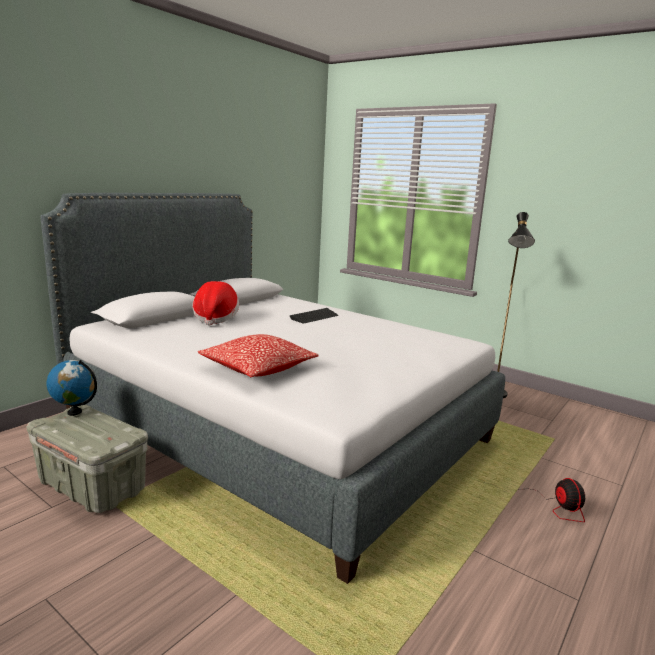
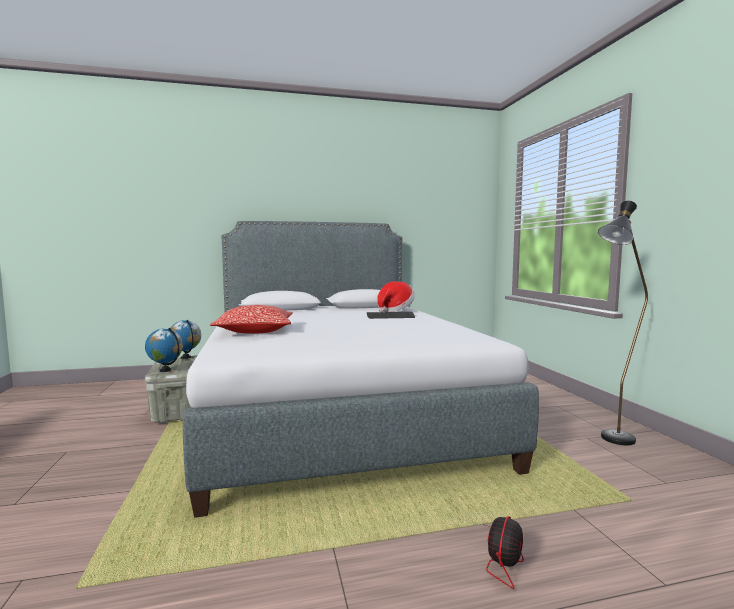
camera: 40 degrees right, 10 degrees down
hat [193,281,239,325] -> hat moved to [377,281,415,312]
none -> globe [145,328,183,372]

